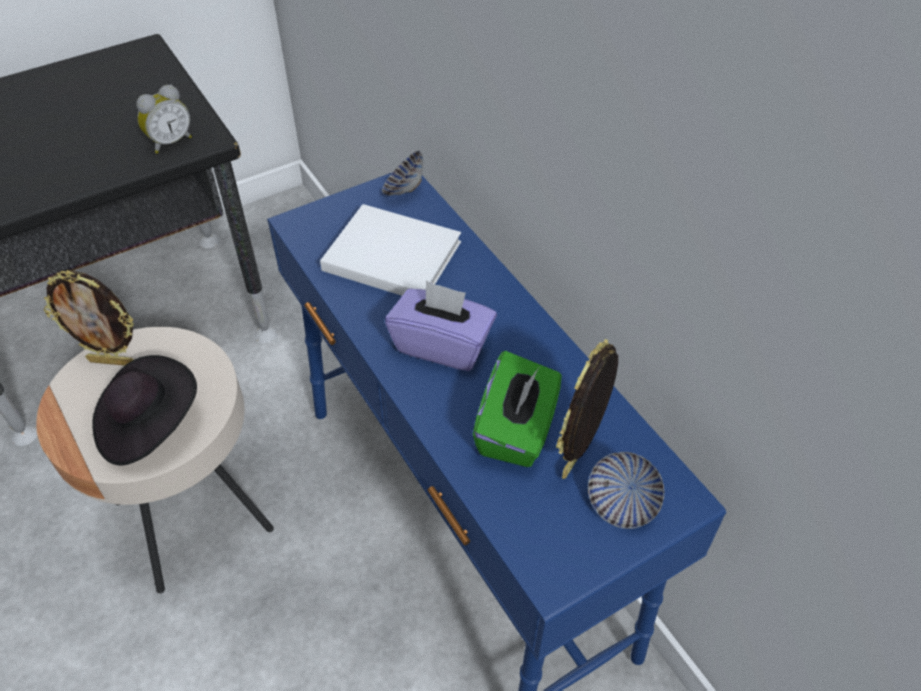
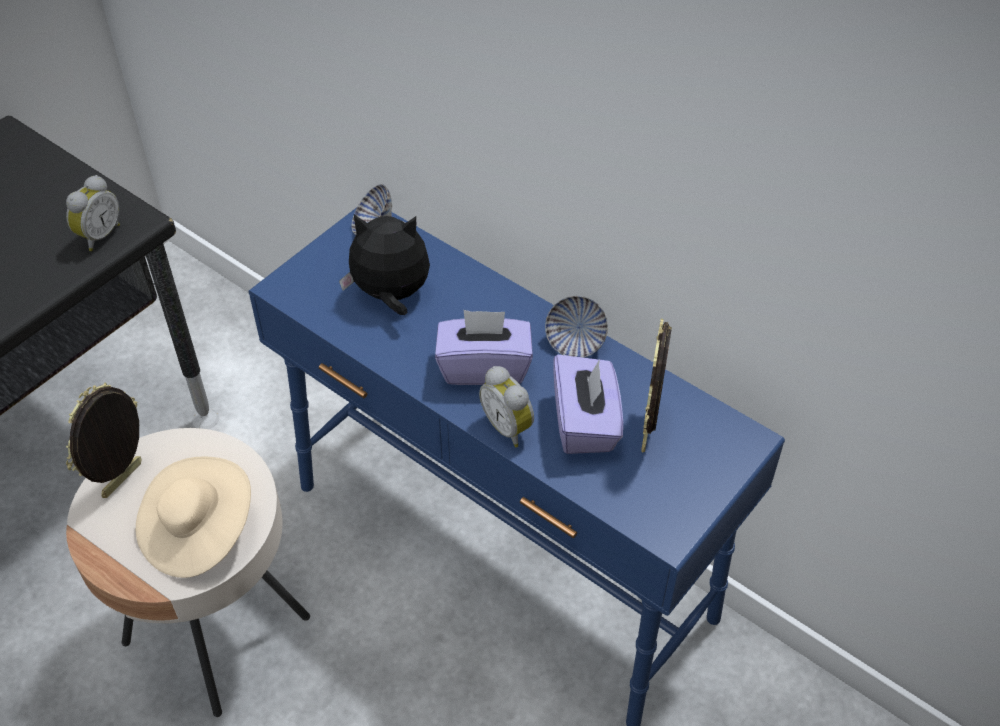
camera: 20 degrees left, 0 degrees up
picture frame [43,270,134,366] -> picture frame turned 135 degrees clockwise [66,382,141,498]
black hat [92,355,197,466] -> beige hat [136,457,251,578]
white book [320,204,461,296] -> plush toy [339,214,430,315]
green tissue box [473,351,562,467] -> purple tissue box [553,354,623,454]
bowl [588,452,664,529] -> bowl moved to [545,296,608,358]
none -> alarm clock [479,366,534,447]

